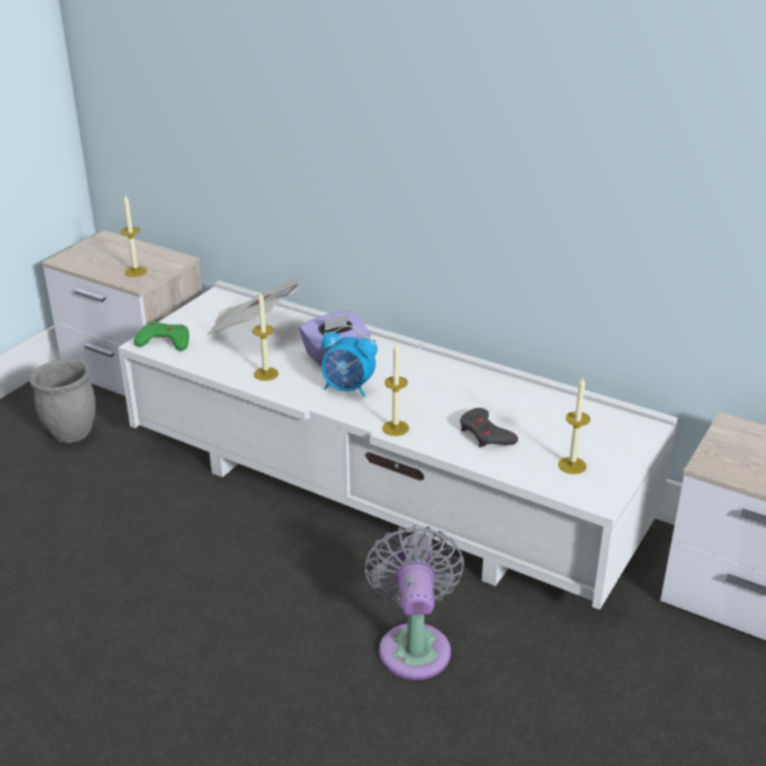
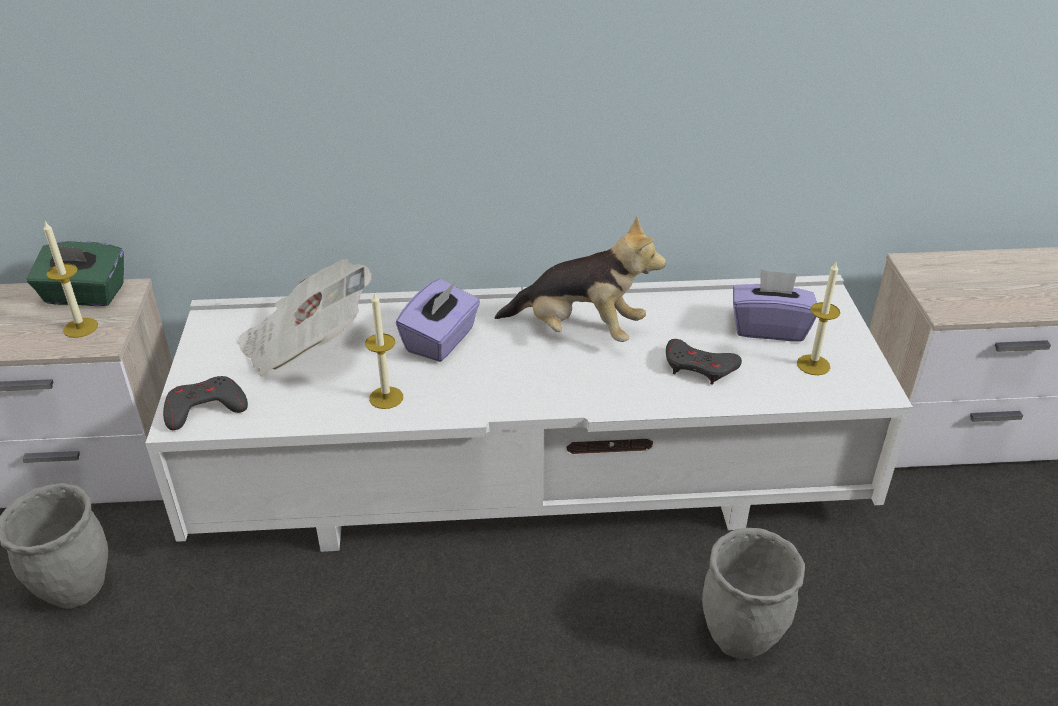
camera: 35 degrees left, 5 degrees up
green game controller [134,321,189,351] -> grey game controller [163,376,248,430]
alarm clock [321,325,377,397] -> none
grey fan [365,525,464,680] -> grey planter [702,528,805,659]
candle [382,341,409,436] -> none
none -> green tissue box [27,241,124,306]
none -> plush toy [495,216,666,342]
none -> purple tissue box [733,269,817,342]

